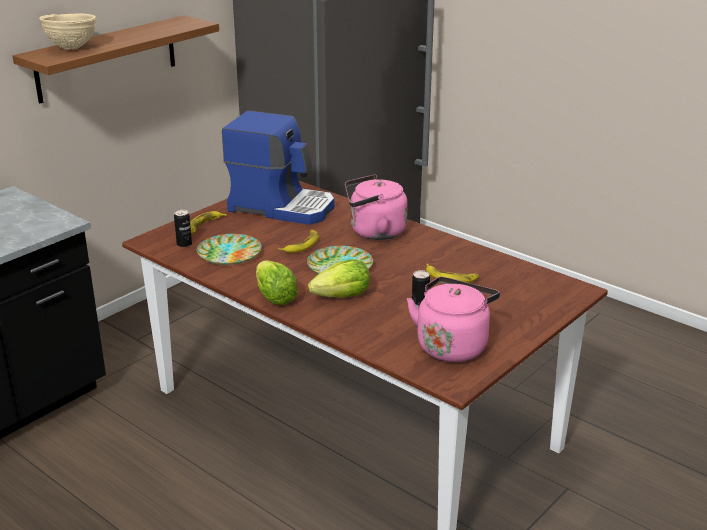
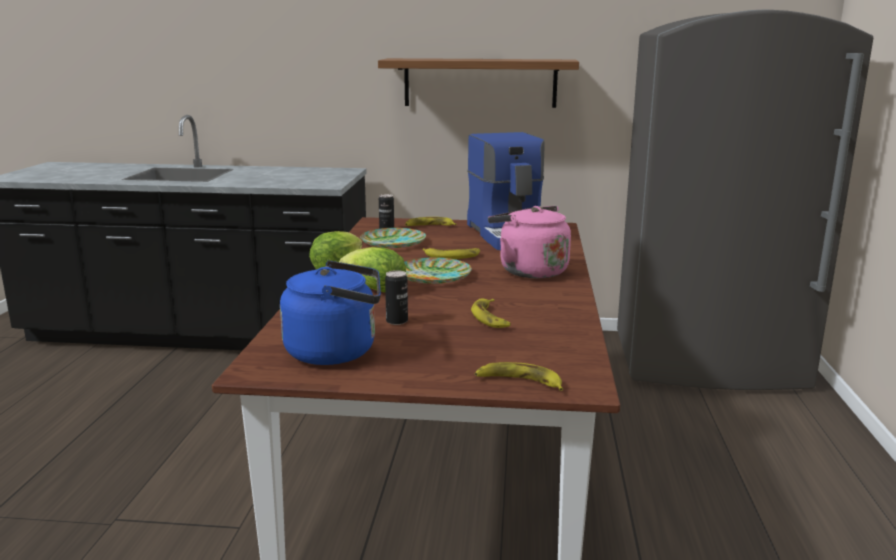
camera: 55 degrees right, 10 degrees down
beige bowl [39,13,96,50] -> none
pink kettle [407,277,500,362] -> blue kettle [280,261,381,365]
none -> banana [475,362,563,391]

